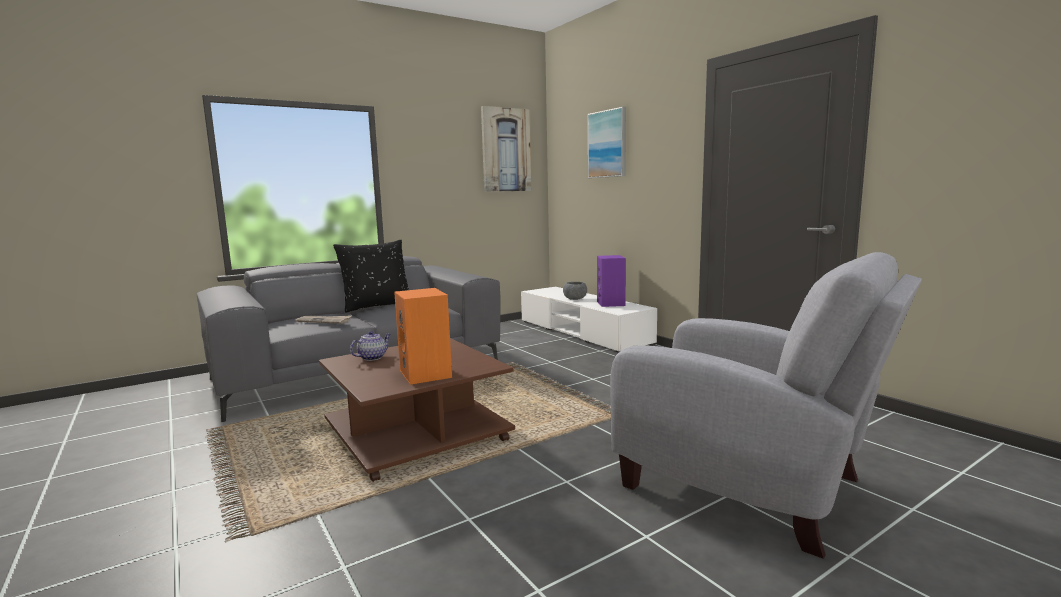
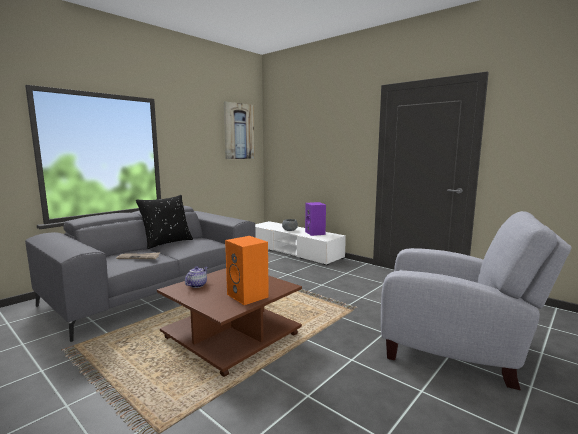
camera: 15 degrees left, 0 degrees up
picture [588,107,626,178] -> none

